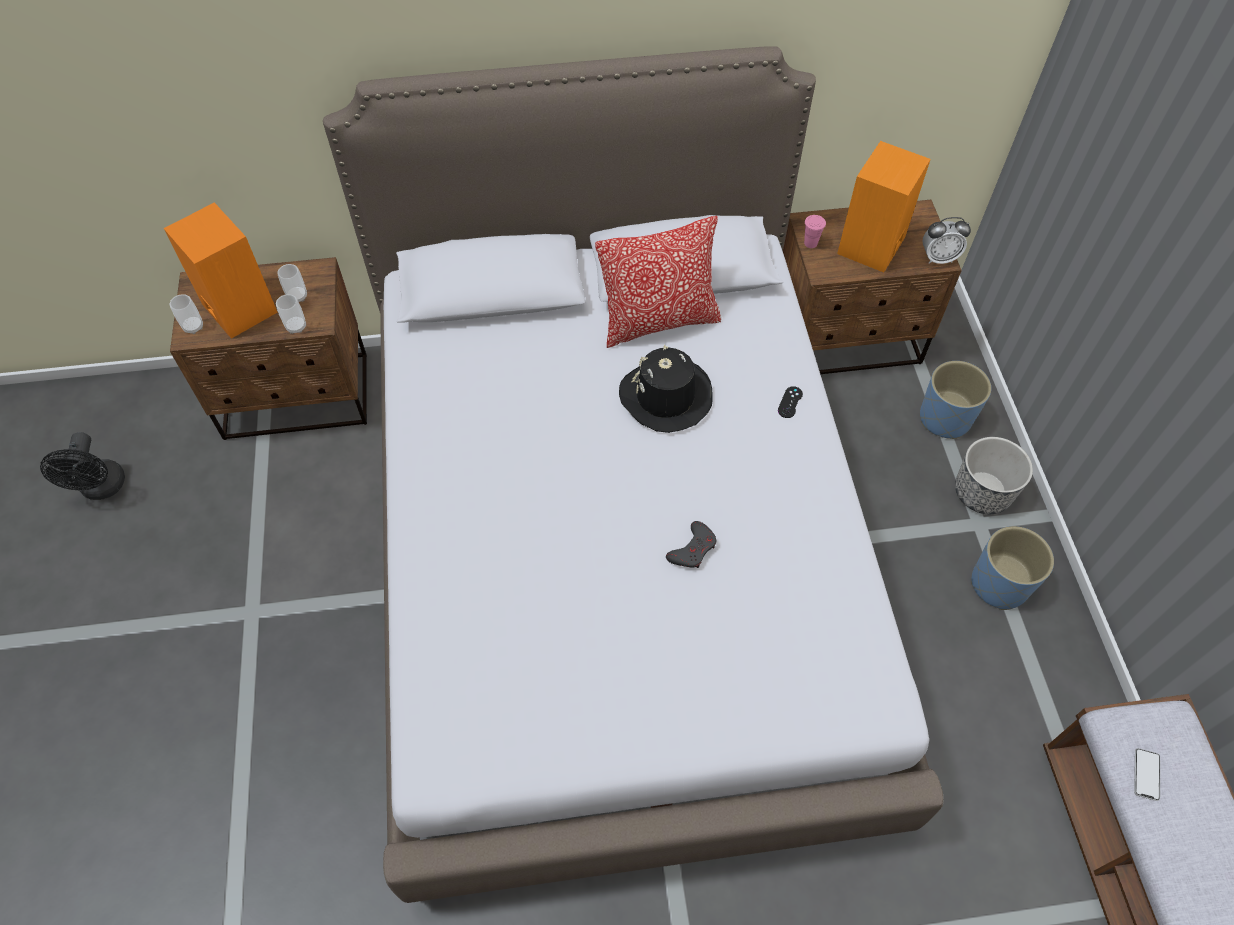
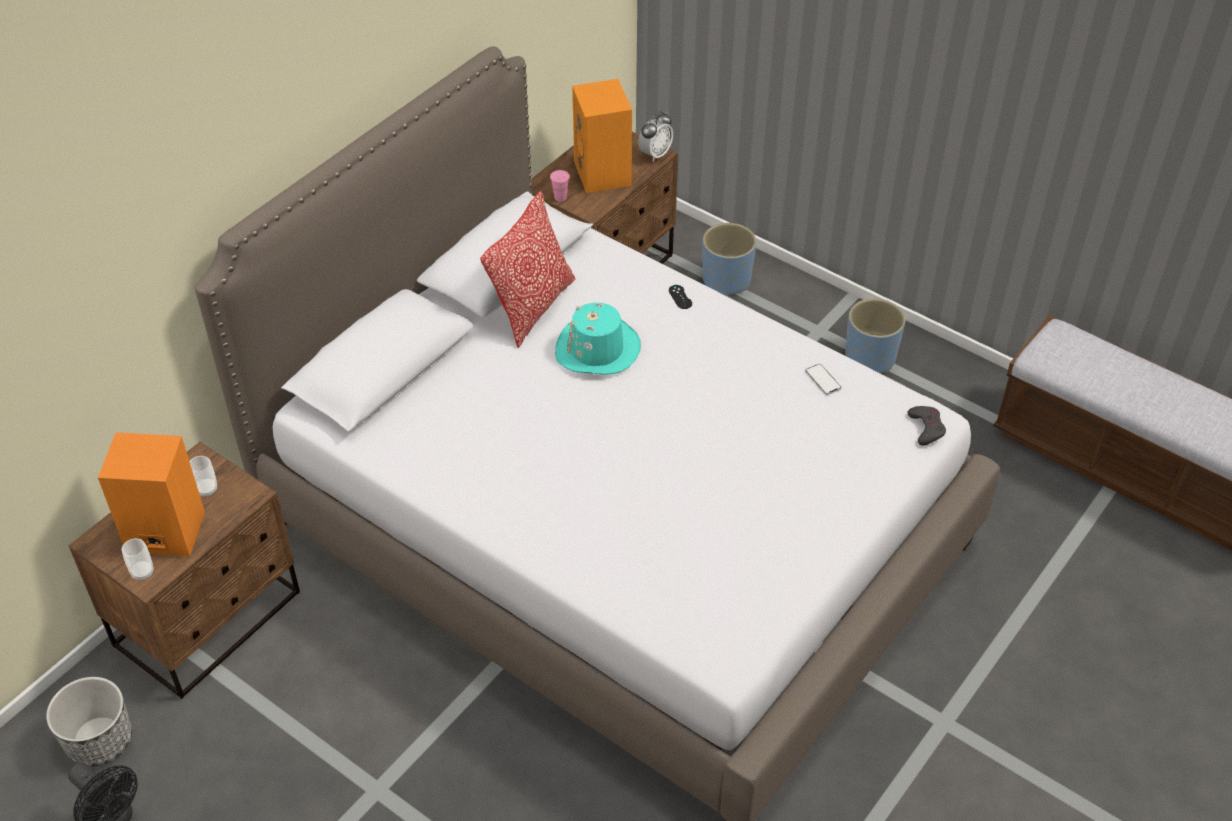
camera: 45 degrees left, 10 degrees down
cup [276,294,306,334] -> none
black hat [619,344,713,433] -> turquoise hat [555,303,641,375]
grey game controller [666,521,717,568] -> grey game controller moved to [907,406,946,446]
planter [955,437,1033,514] -> planter moved to [46,677,132,767]
phone [1134,748,1160,801] -> phone moved to [805,364,842,395]

